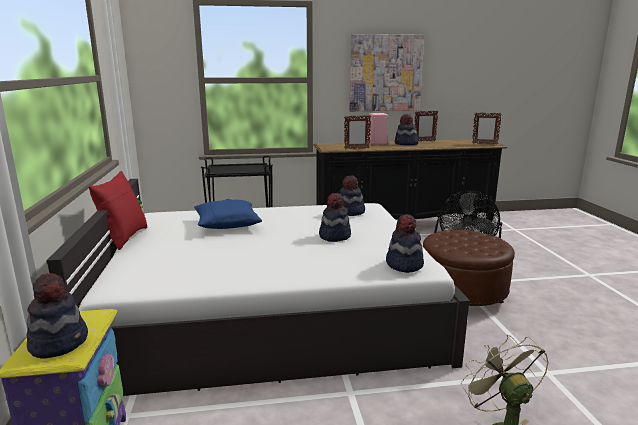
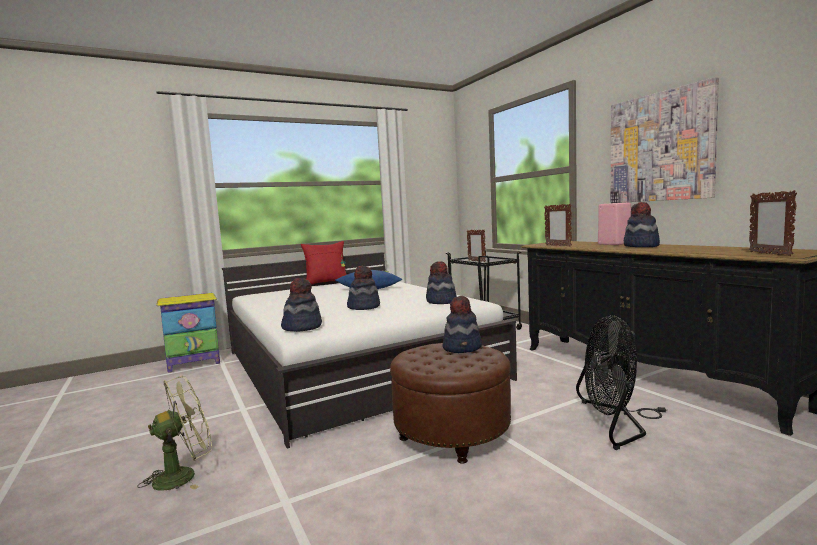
camera: 70 degrees right, 10 degrees down
hat [27,273,88,359] -> hat moved to [443,296,482,353]
picture frame [415,110,438,141] -> picture frame moved to [467,229,486,262]

